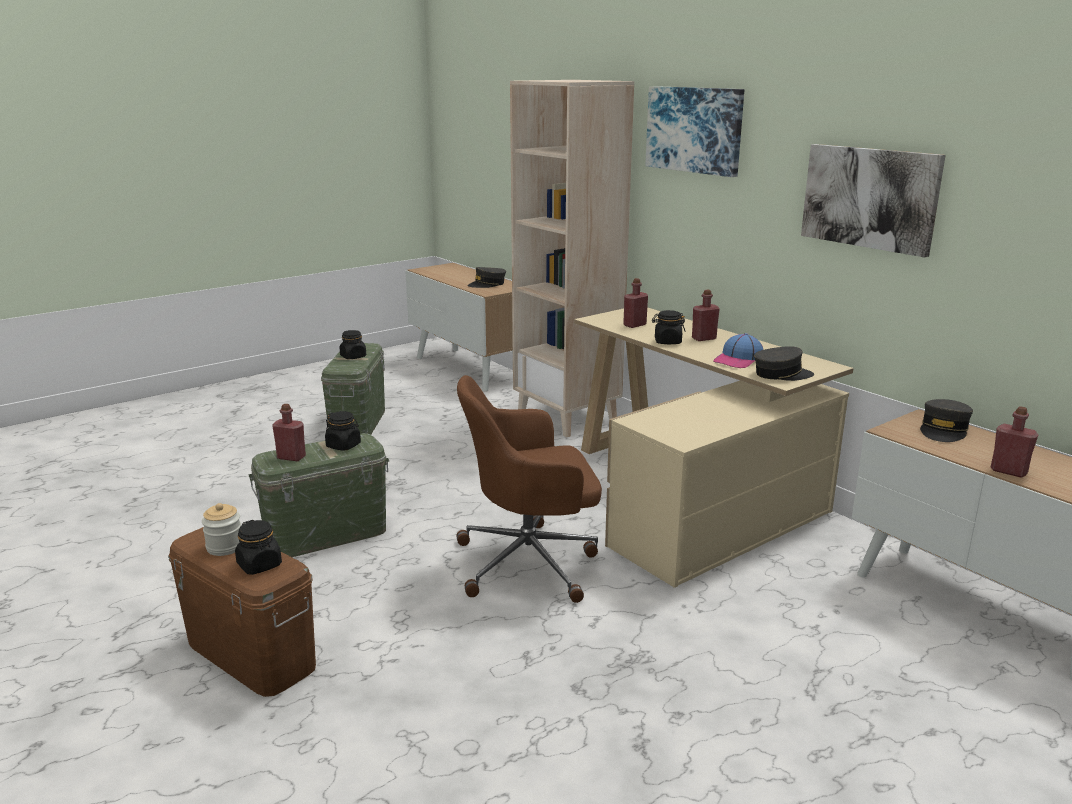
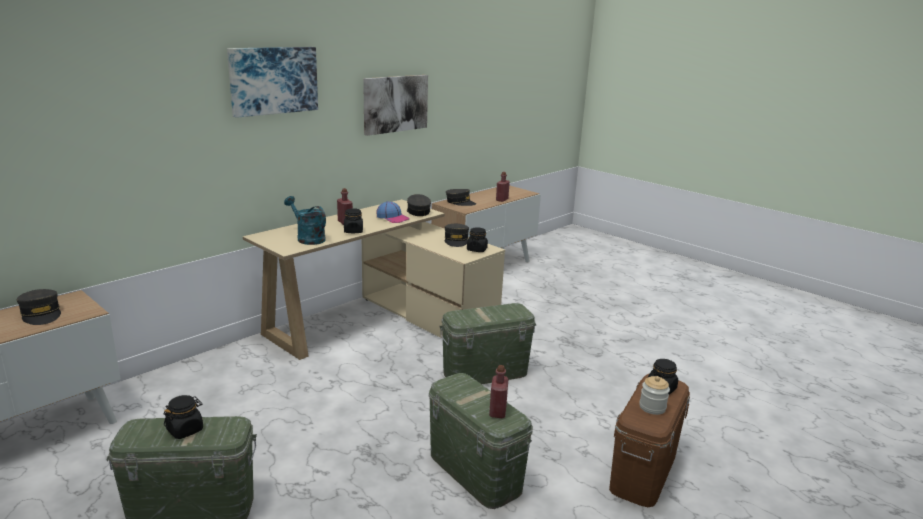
camera: 100 degrees left, 0 degrees up
black jar [325,411,361,451] -> black jar moved to [467,227,488,252]
brown office chair [457,375,602,603] -> green storage box [440,303,536,384]
beige bookcase [510,80,634,437] -> none
red bottle [623,278,648,328] -> turquoise watering can [284,196,326,245]
none -> grey cap [445,224,469,247]

